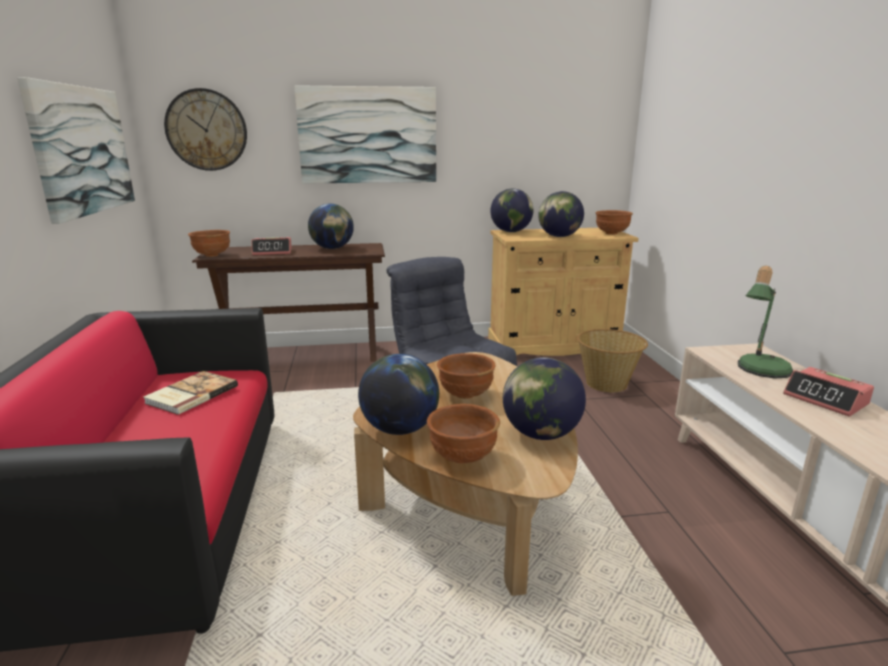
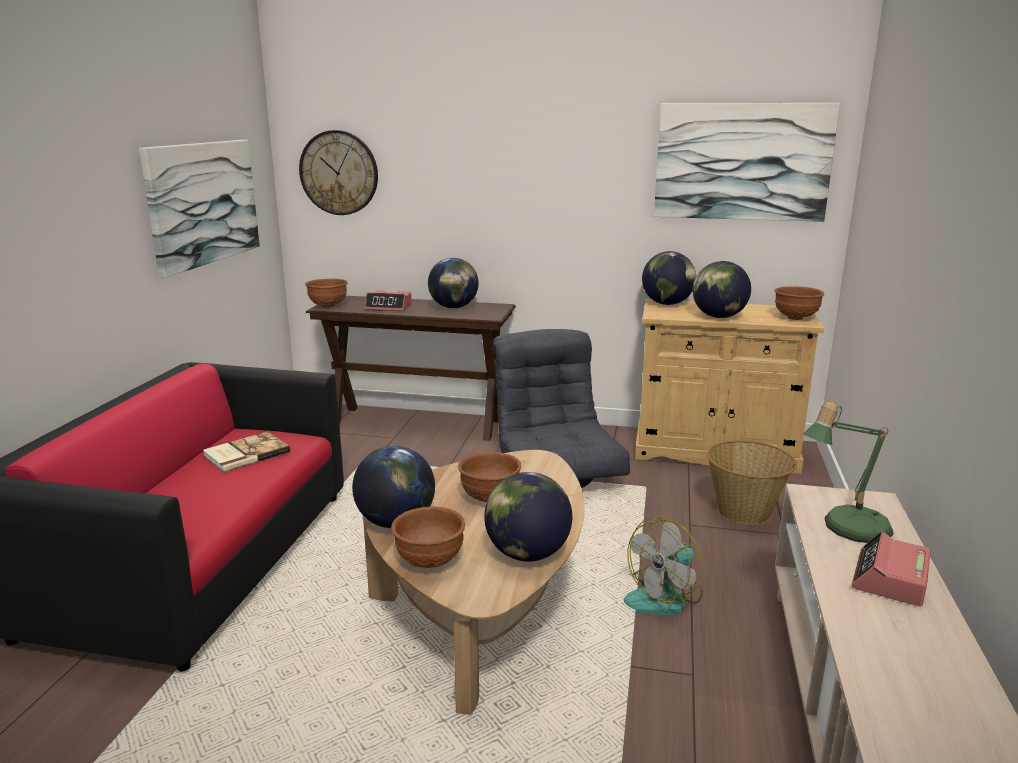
camera: 20 degrees right, 0 degrees up
picture [294,85,436,184] -> picture moved to [654,103,840,222]
alarm clock [783,367,874,417] -> alarm clock turned 45 degrees clockwise [851,531,931,607]
none -> fan [624,516,703,615]

